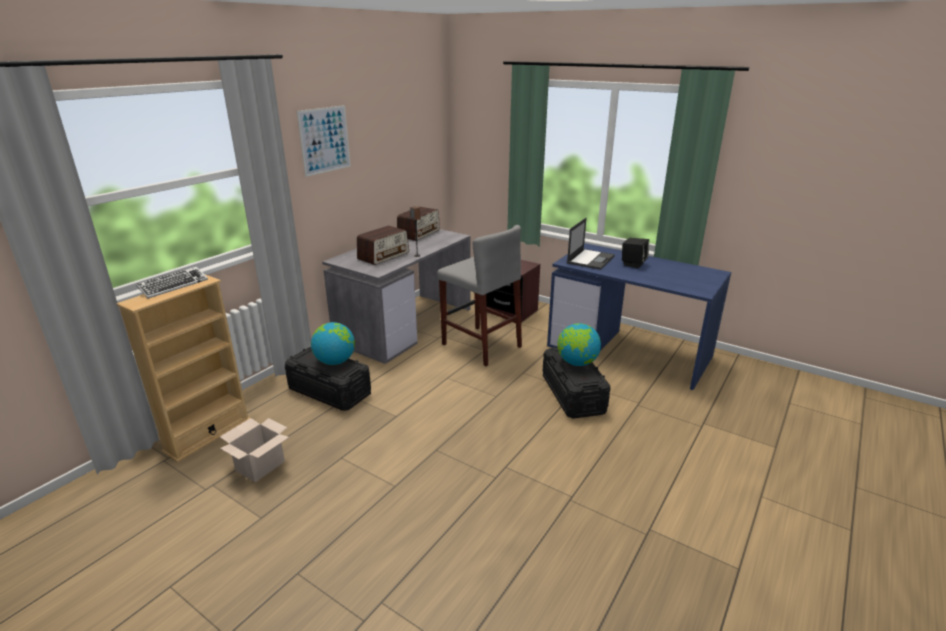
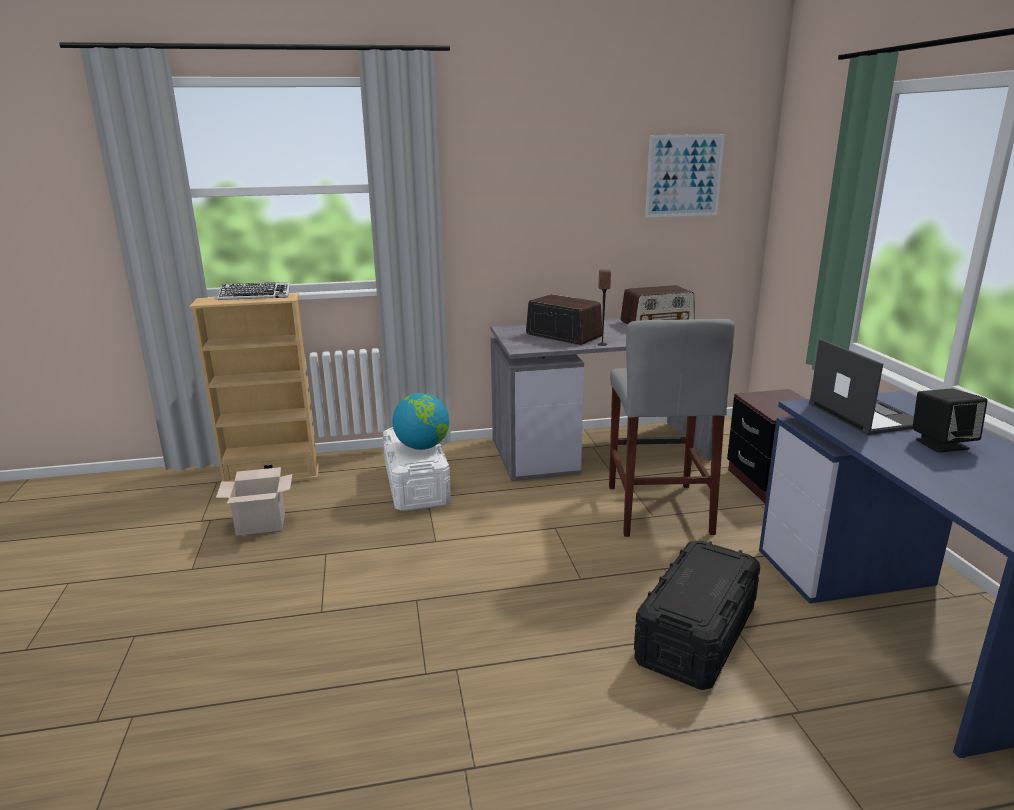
camera: 45 degrees right, 5 degrees down
black storage box [285,347,371,411] -> white storage box [383,427,451,511]
picture [297,105,351,177] -> picture moved to [645,134,725,217]
radio [357,226,409,265] -> radio turned 135 degrees counterclockwise [526,294,602,345]
globe [558,323,601,366] -> none
laptop [567,218,615,270] -> laptop turned 90 degrees counterclockwise [809,339,914,435]

